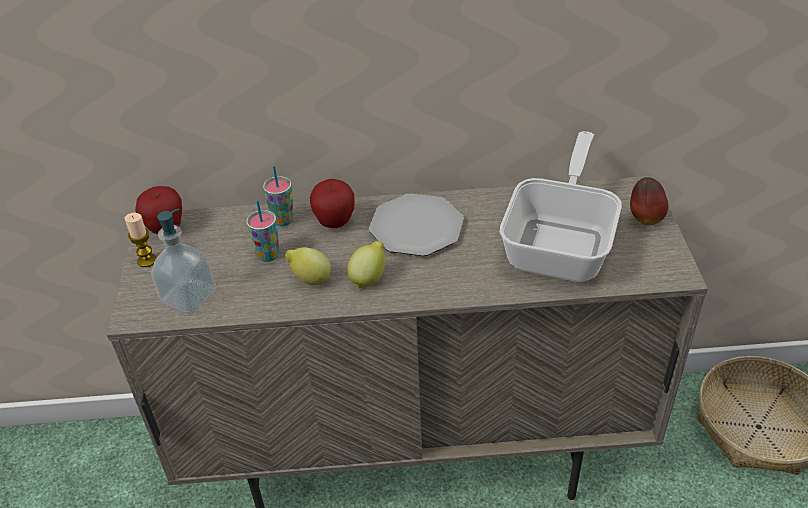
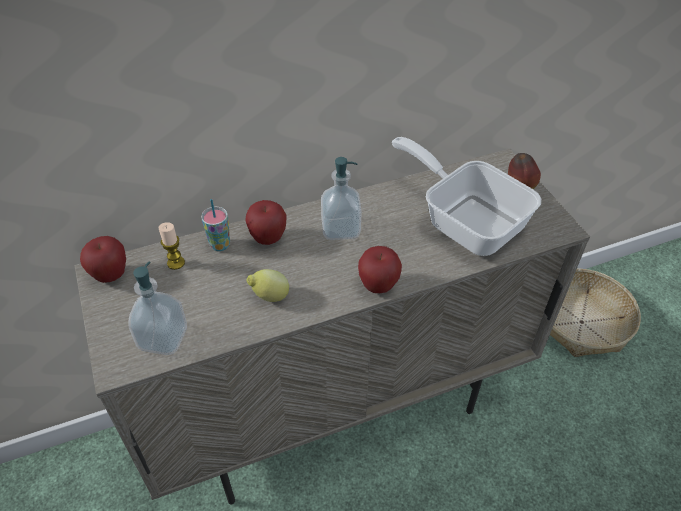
camera: 20 degrees left, 5 degrees up
candle [124,213,157,267] -> candle moved to [159,222,185,270]
cup [246,200,280,262] -> none
lemon [347,241,385,289] -> none
plate [369,193,464,256] -> soap dispenser [321,157,362,240]
frying pan [500,131,622,282] -> frying pan turned 45 degrees counterclockwise [392,137,541,256]
none -> apple [358,246,402,293]

